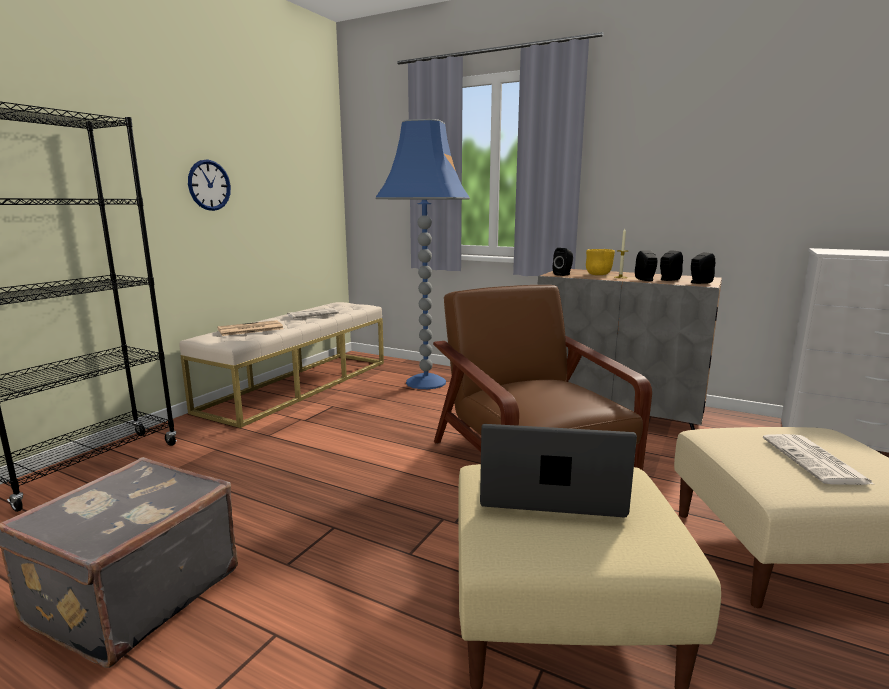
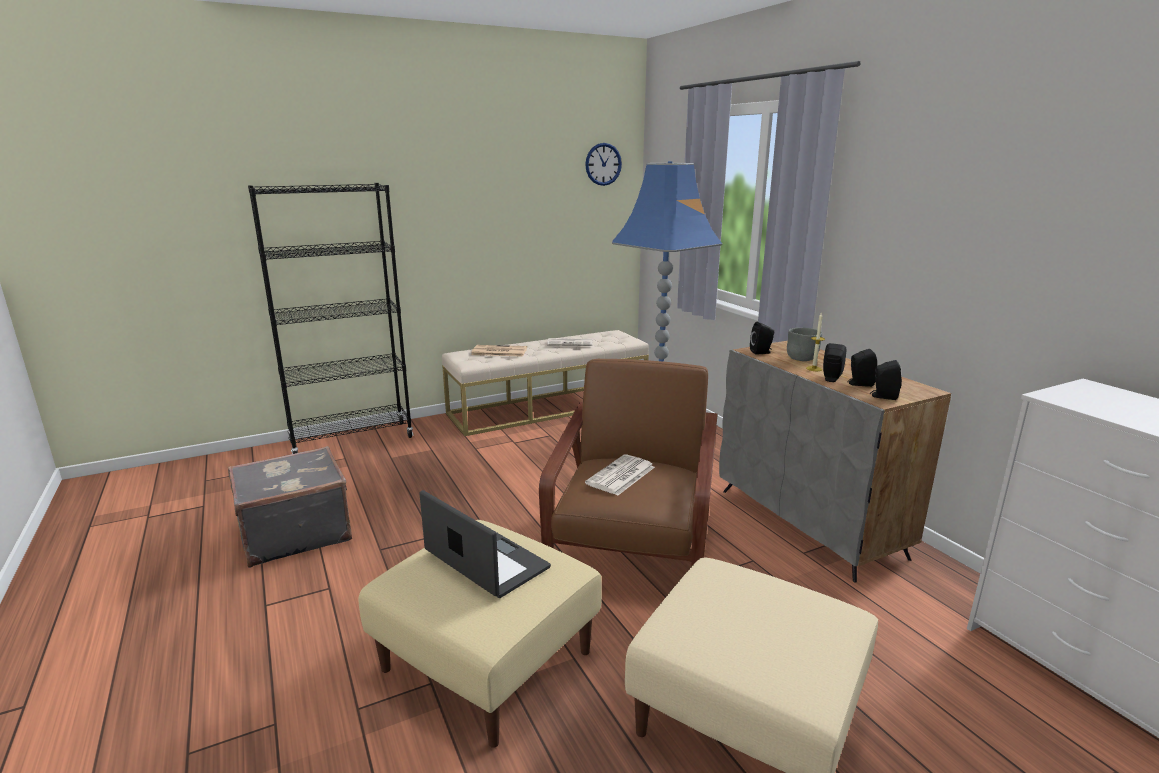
camera: 35 degrees right, 5 degrees up
wall clock [188,159,231,211] -> wall clock moved to [585,143,622,186]
yellow bowl [586,249,615,275] -> grey bowl [787,328,822,361]
newspaper [763,434,874,485] -> newspaper moved to [585,454,655,495]

